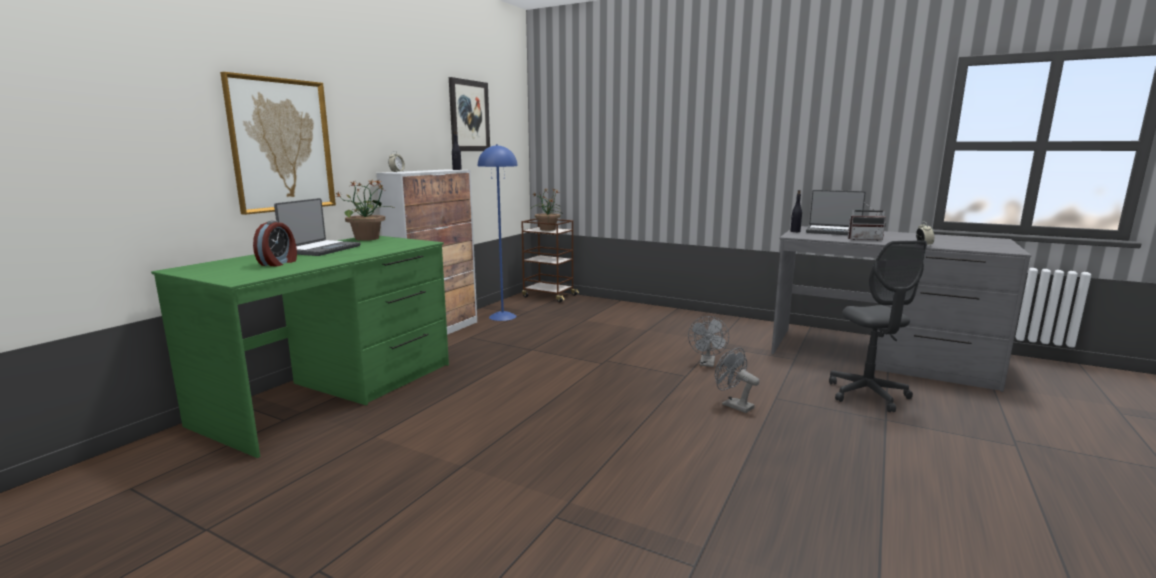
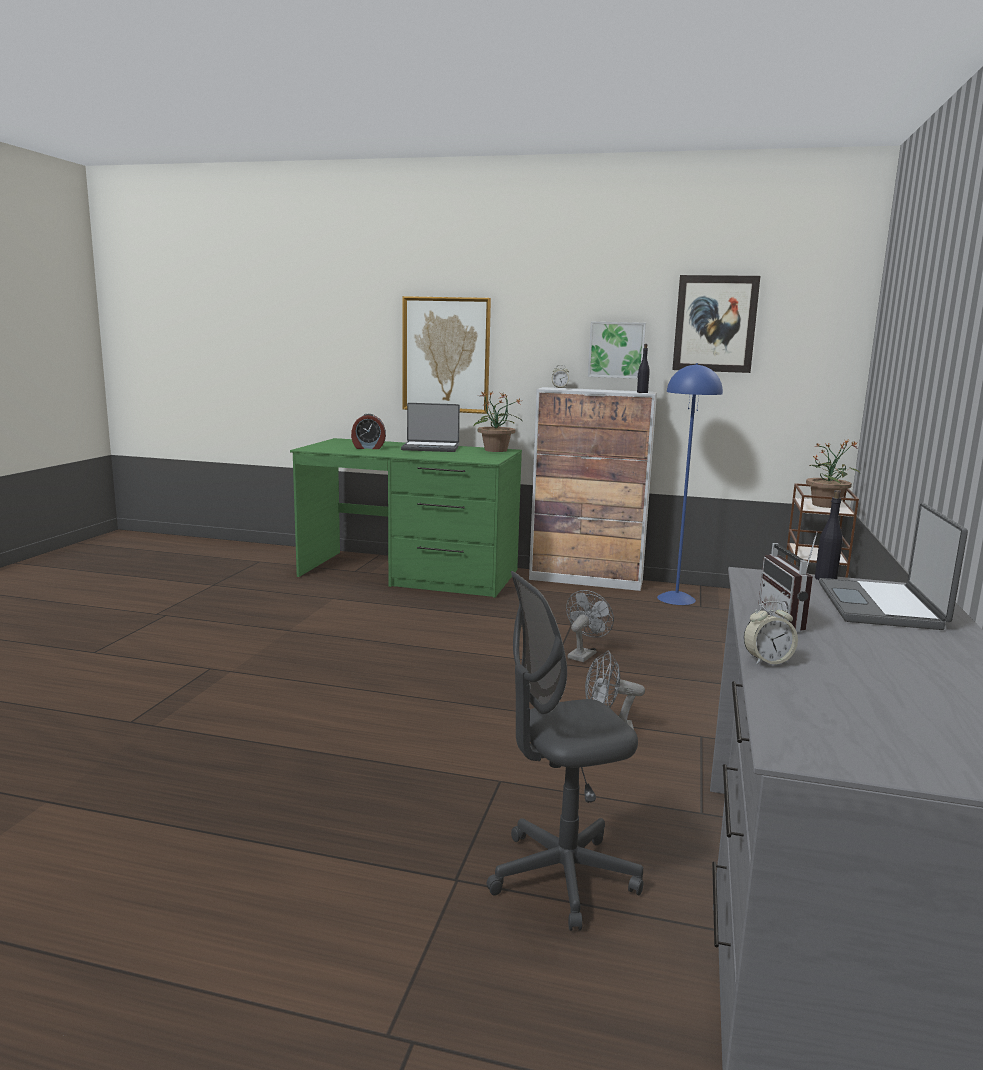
camera: 75 degrees right, 0 degrees up
grey fan [715,347,760,413] -> grey fan moved to [566,590,614,662]
none -> picture [588,322,646,379]

